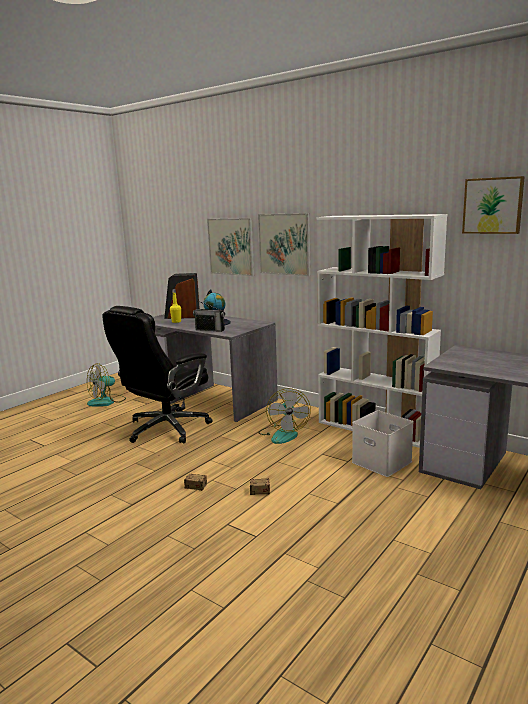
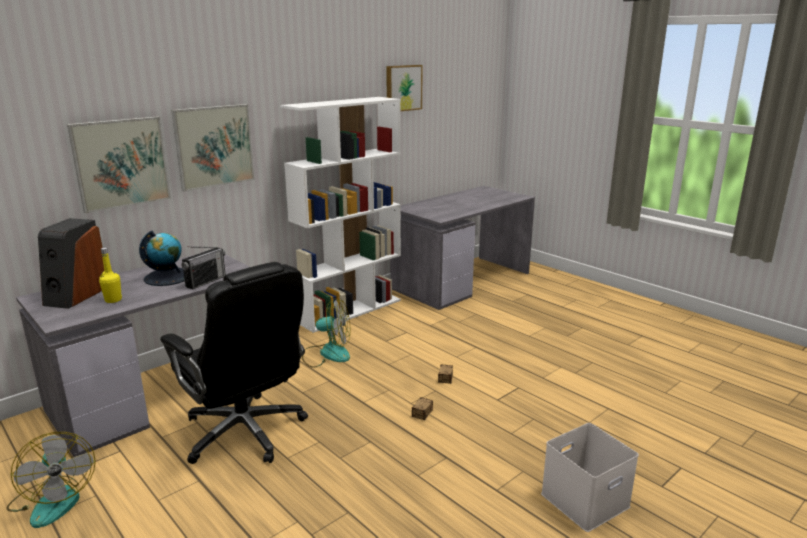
camera: 80 degrees left, 5 degrees up
white storage box [352,410,414,477] -> white storage box moved to [541,423,639,532]

